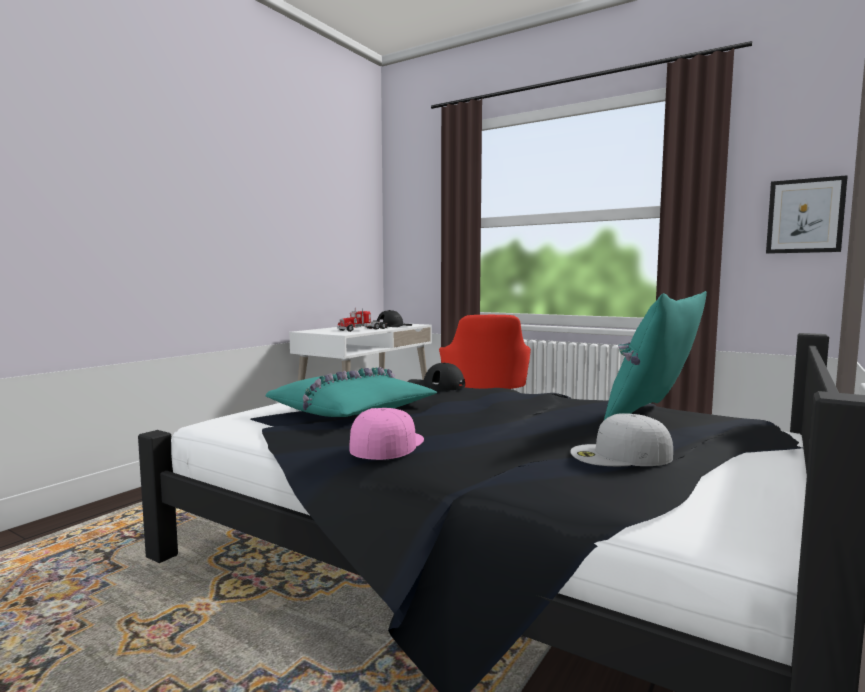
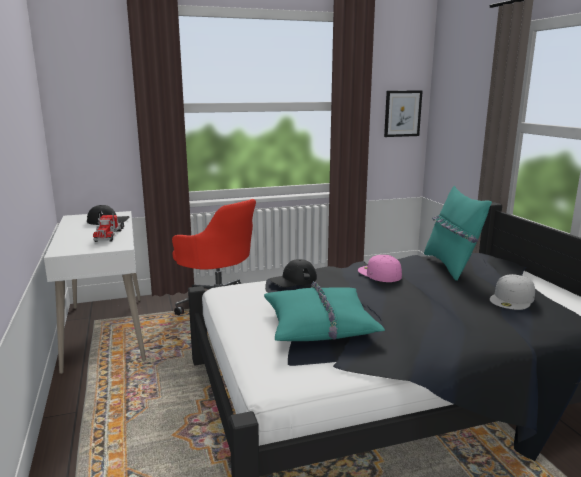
camera: 50 degrees left, 10 degrees up
pink cap [349,408,424,460] -> pink cap moved to [358,255,402,282]

